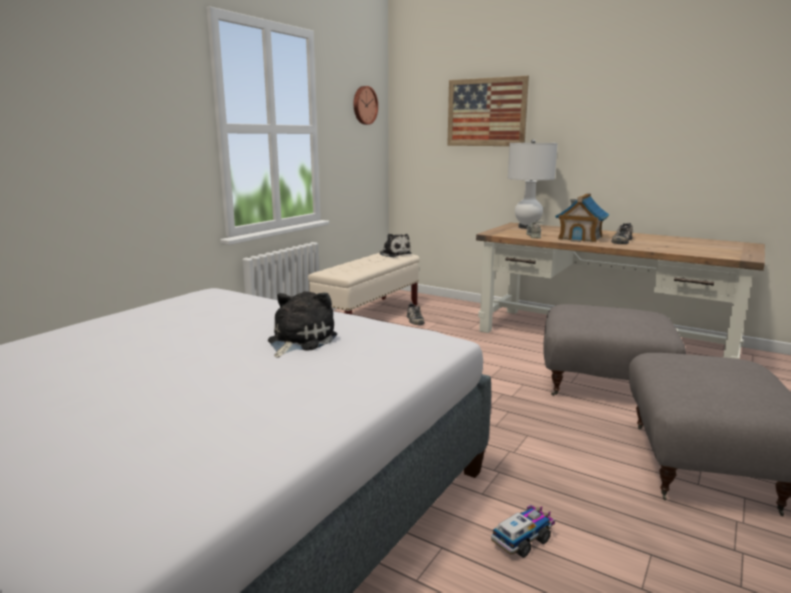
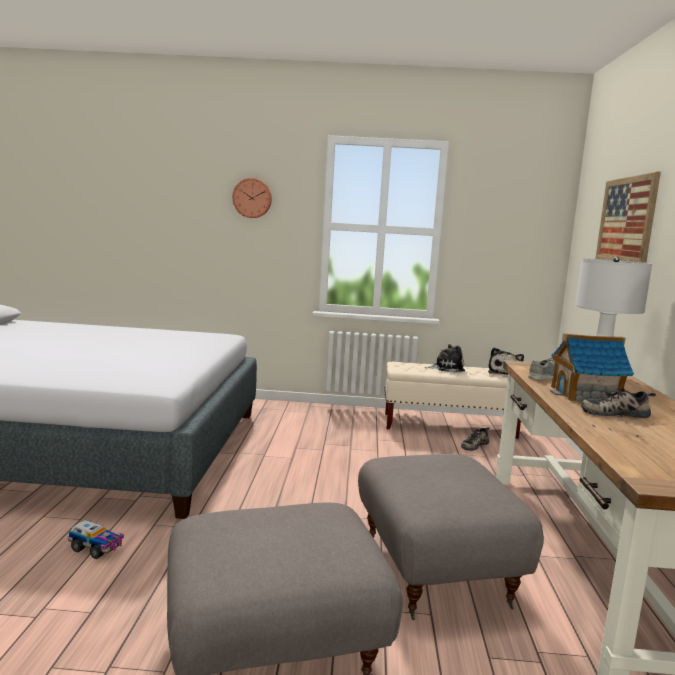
camera: 60 degrees right, 5 degrees down
plush toy [268,291,337,358] -> plush toy moved to [425,344,465,372]
wall clock [354,86,378,125] -> wall clock moved to [233,178,272,218]

